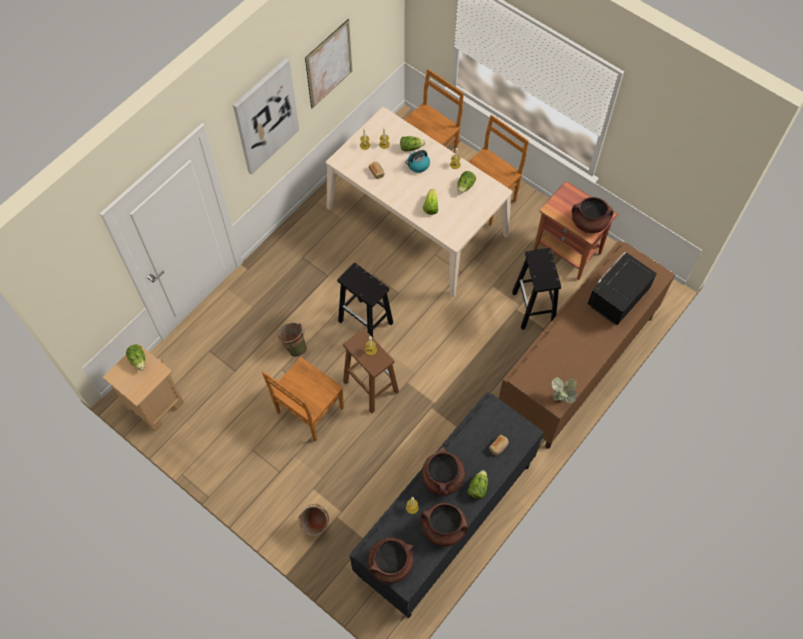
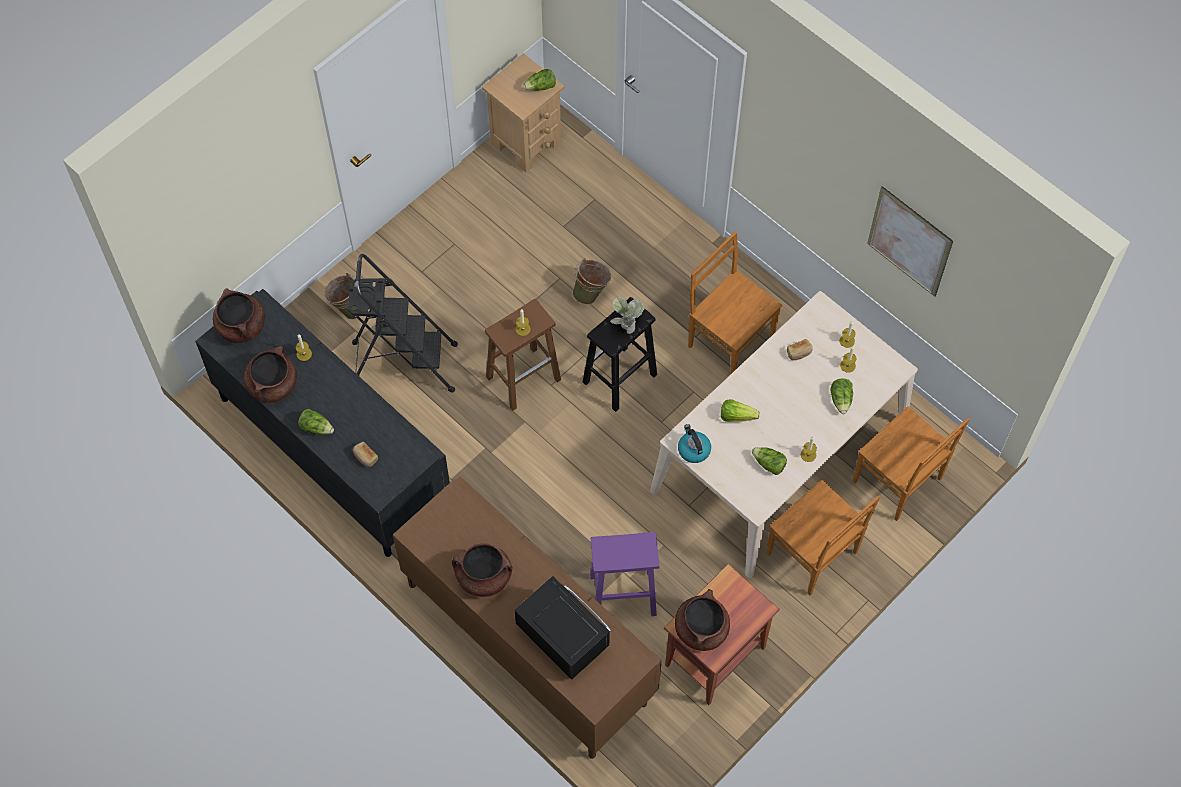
camera: 95 degrees right, 0 degrees up
picture [233,58,299,175] -> none
brown chair [262,357,344,442] -> brown chair moved to [688,231,782,375]
kettle [405,150,430,173] -> kettle moved to [678,424,711,463]
brown cooking pot [422,447,465,496] -> brown cooking pot moved to [452,543,513,597]
black stool [512,248,561,330] -> purple stool [590,532,659,616]
potted plant [552,377,577,403] -> potted plant moved to [610,297,644,334]
none -> step ladder [348,254,458,392]

